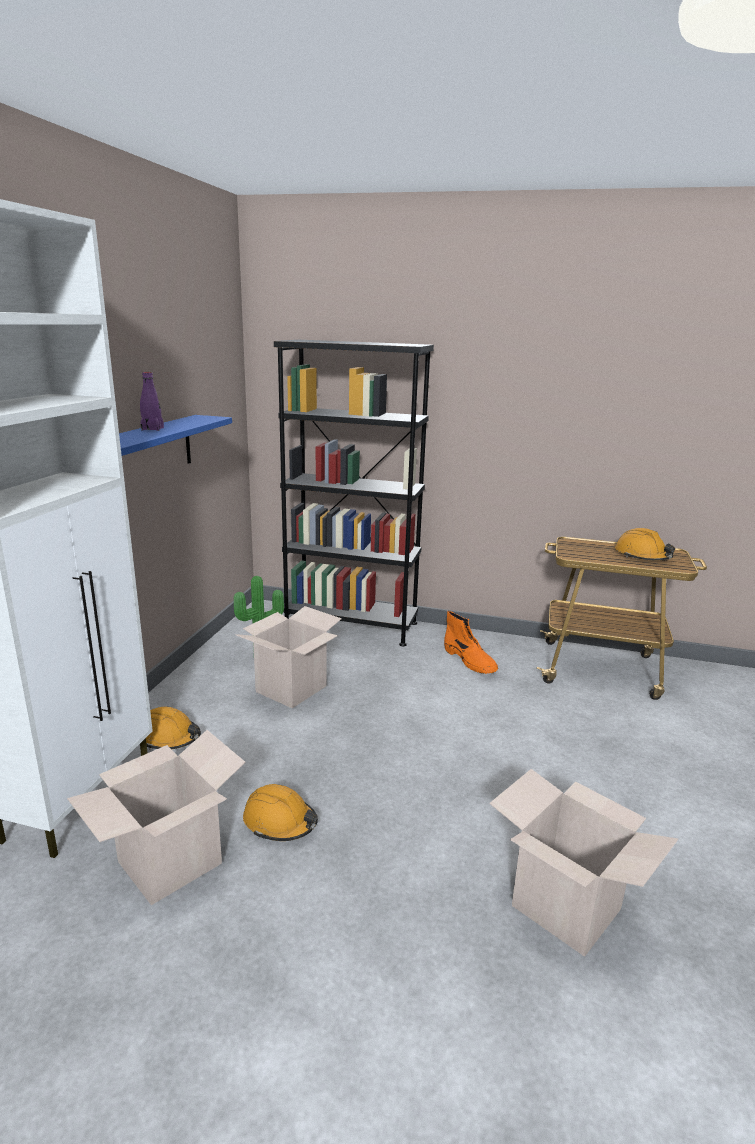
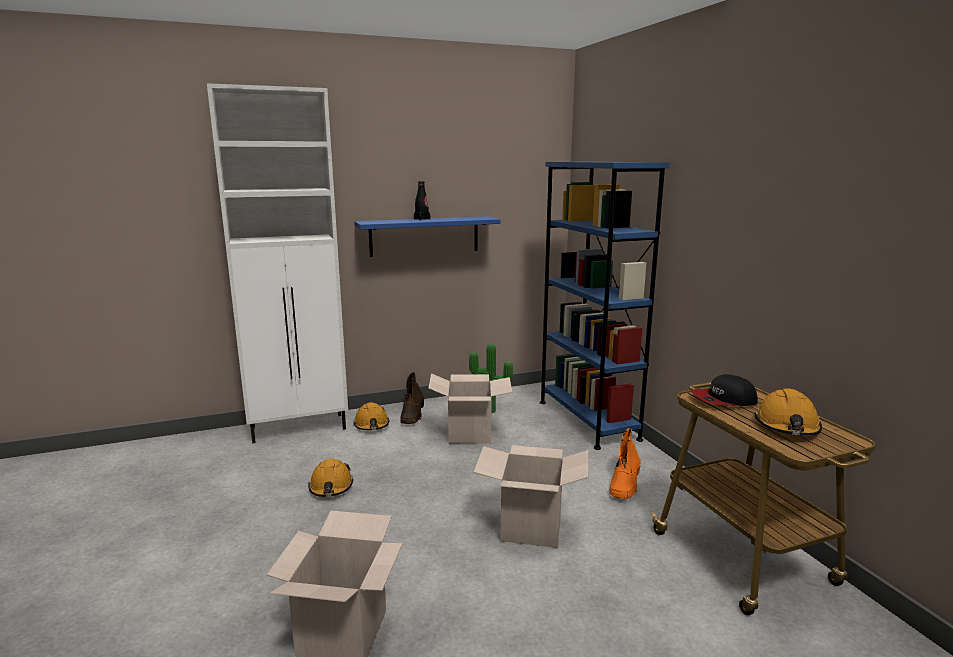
camera: 55 degrees right, 5 degrees down
cardboard box [67,730,245,905] -> cardboard box moved to [474,445,589,548]
purple bottle [140,372,164,431] -> black bottle [414,181,430,220]
black bookcase [274,340,434,646] -> blue bookcase [540,162,669,450]
none -> brown boot [400,372,424,424]
none -> cap [691,374,758,406]

